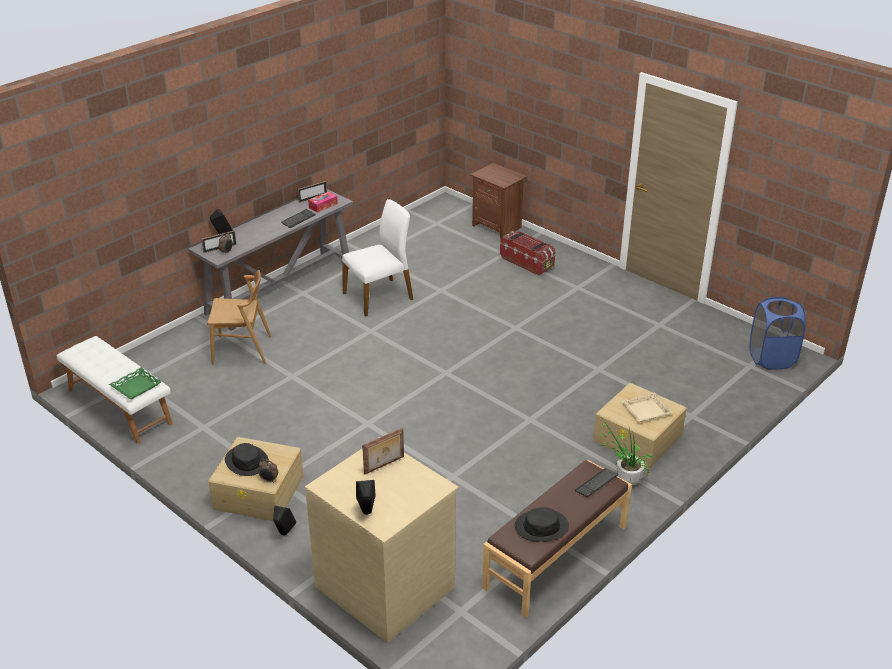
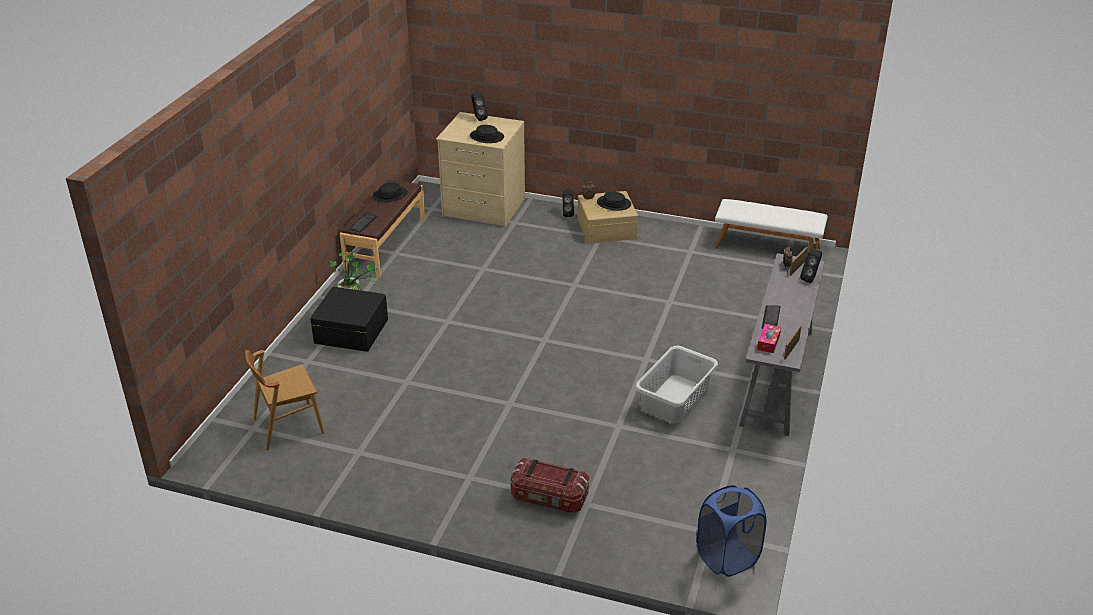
camera: 155 degrees right, 0 degrees up
green tray [109,368,162,399] -> none
brown chair [207,270,272,365] -> brown chair moved to [245,350,324,451]
white chair [342,199,413,317] -> grey laundry basket [635,346,718,422]
picture frame [362,427,404,475] -> black hat [470,125,504,143]
brown nightstand [470,163,527,238] -> none
beige storage box [593,383,687,468] -> black storage box [310,287,388,352]
beige tray [622,392,673,422] -> none
blue laundry basket [750,297,806,369] -> blue laundry basket moved to [697,485,766,577]

